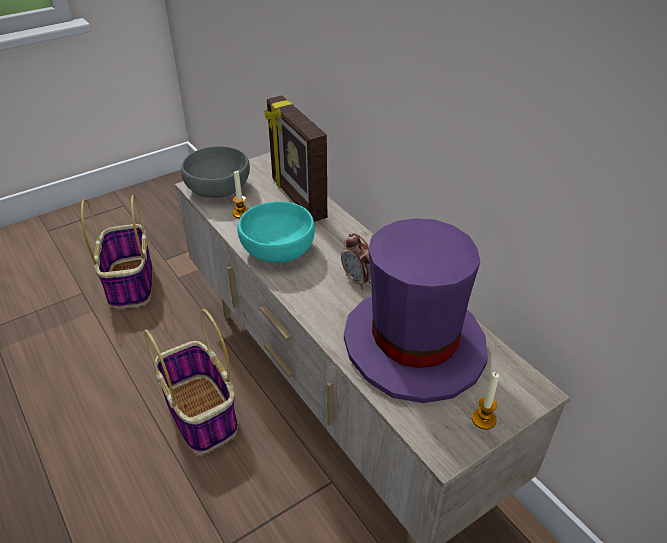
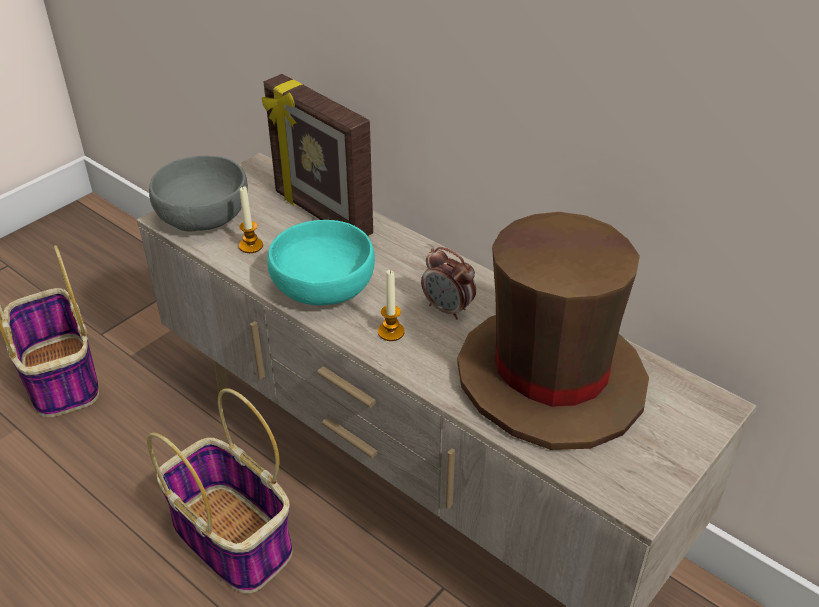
camera: 15 degrees left, 0 degrees up
purple hat [344,218,488,403] -> brown hat [457,212,649,450]
candle [472,372,499,430] -> candle moved to [378,270,405,341]

